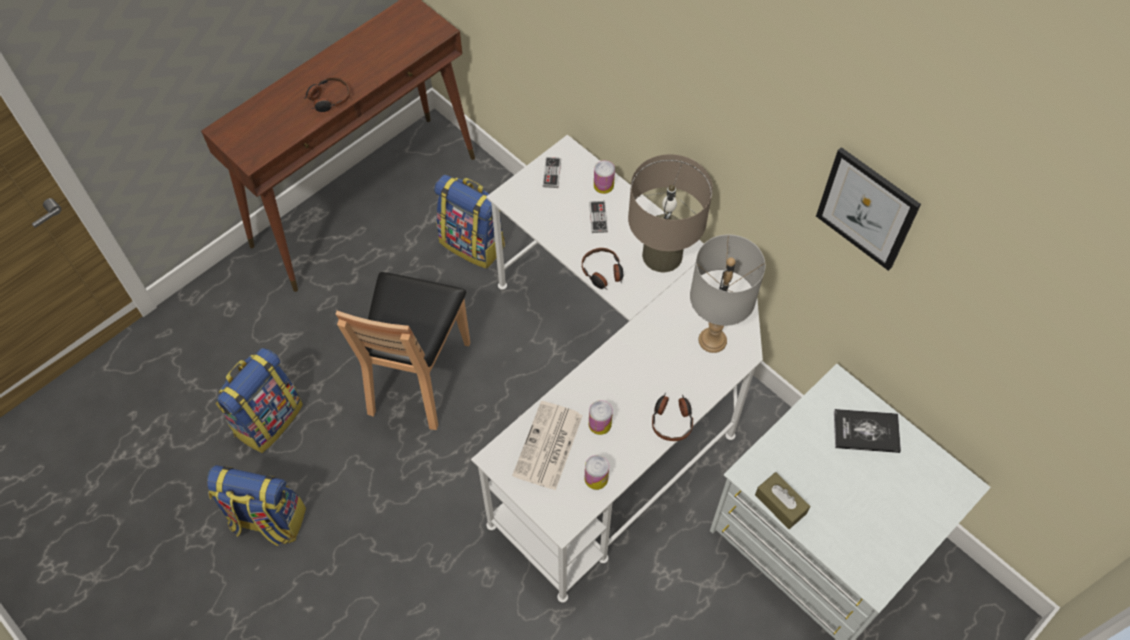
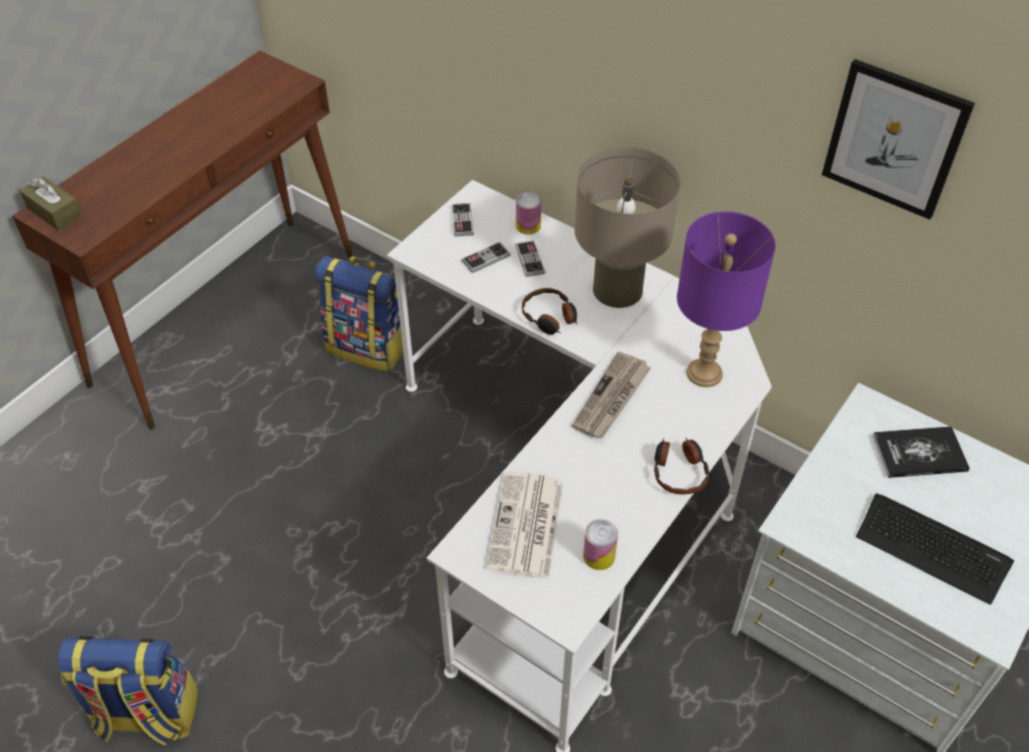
camera: 10 degrees left, 10 degrees down
backpack [216,348,303,453] -> none
headphones [304,77,350,112] -> none
brown chair [336,272,470,430] -> none
can [589,400,613,435] -> none
grey table lamp [690,235,765,353] -> purple table lamp [677,211,776,387]
brown tissue box [755,472,810,529] -> brown tissue box moved to [20,176,83,231]
none -> game controller [461,242,511,273]
none -> newspaper [572,352,651,438]
none -> keyboard [856,493,1014,605]

